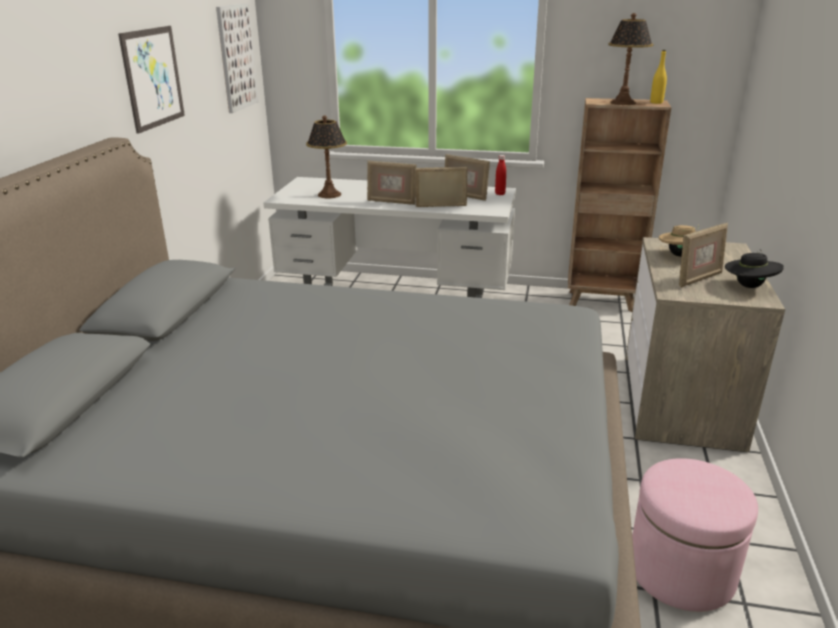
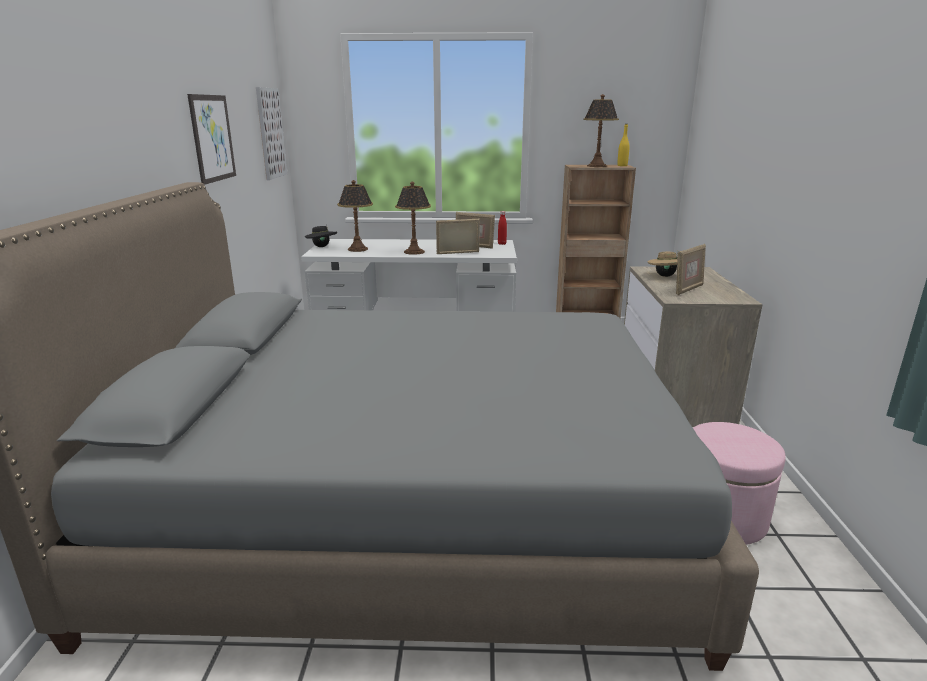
camera: 10 degrees left, 5 degrees down
picture frame [367,161,417,205] -> table lamp [395,182,431,255]
black hat [725,250,784,288] -> black hat moved to [305,224,337,247]

